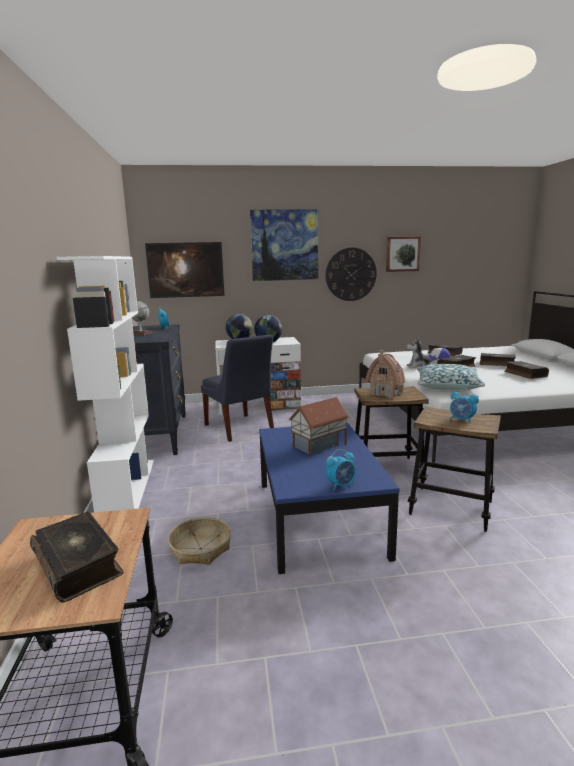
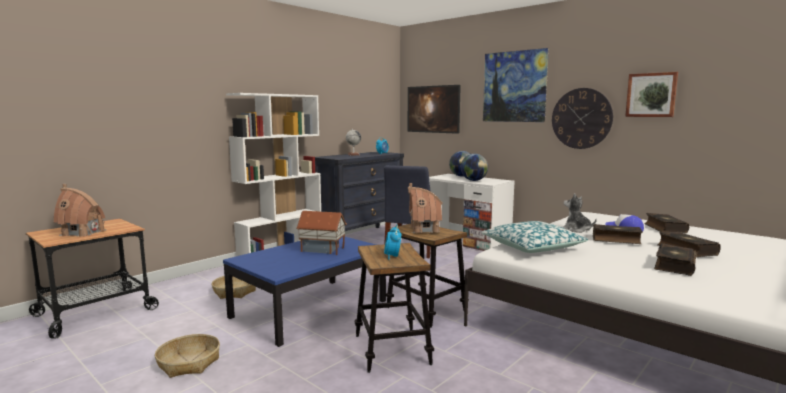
camera: 50 degrees right, 5 degrees down
book [30,512,124,603] -> toy house [54,184,106,237]
alarm clock [326,449,356,490] -> none
none -> basket [155,334,220,378]

